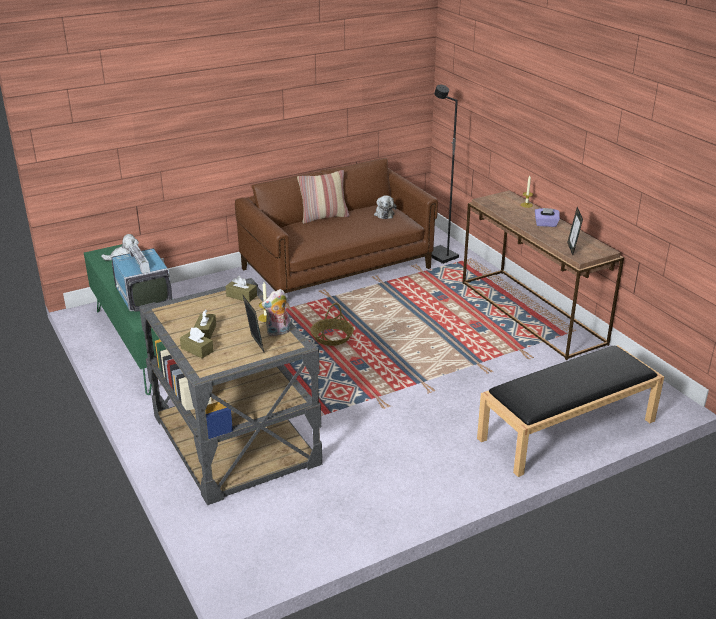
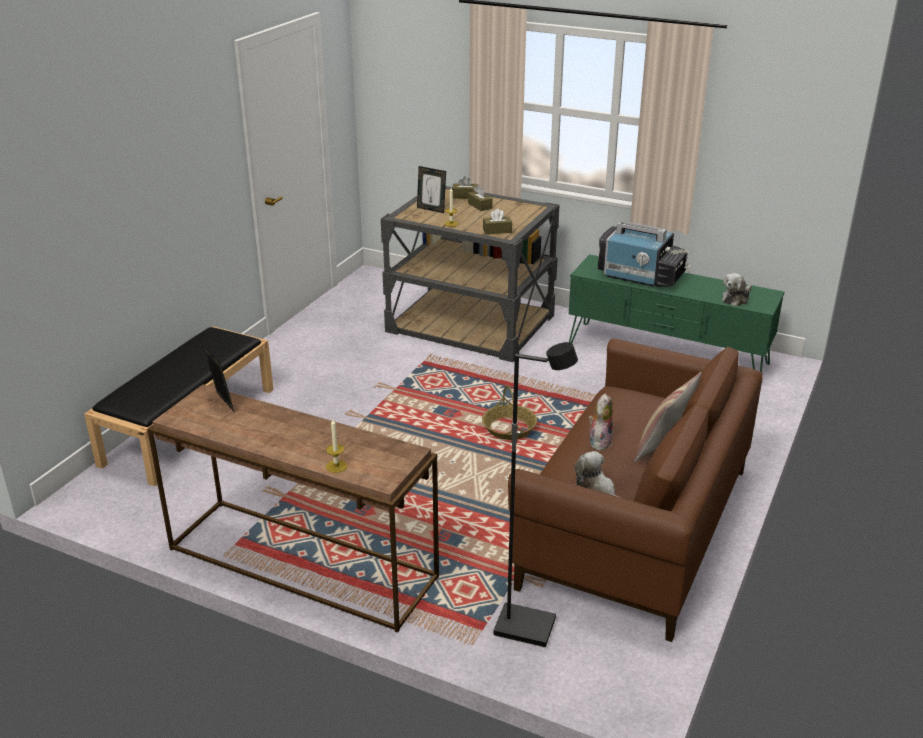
camera: 145 degrees right, 0 degrees up
plush toy [262,289,290,336] -> plush toy moved to [589,393,613,451]
purple tissue box [535,208,560,227] -> none

